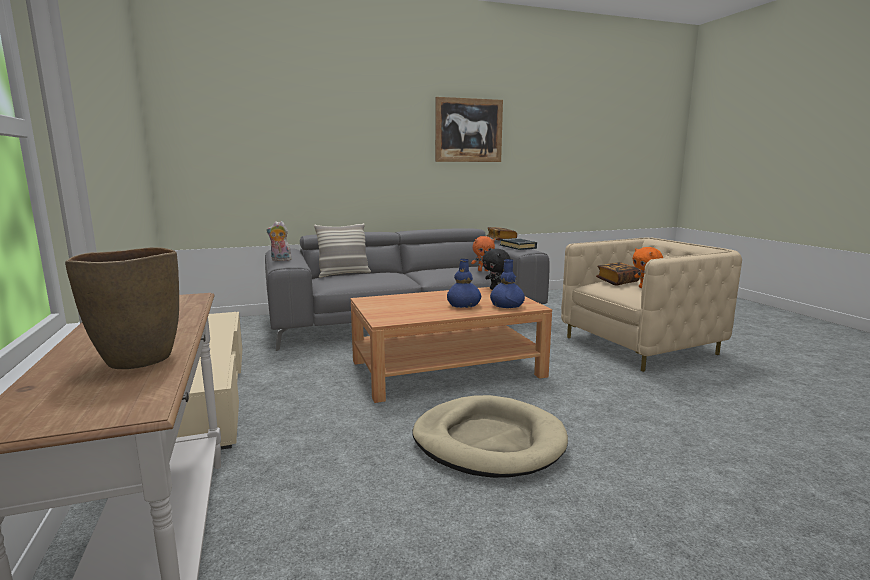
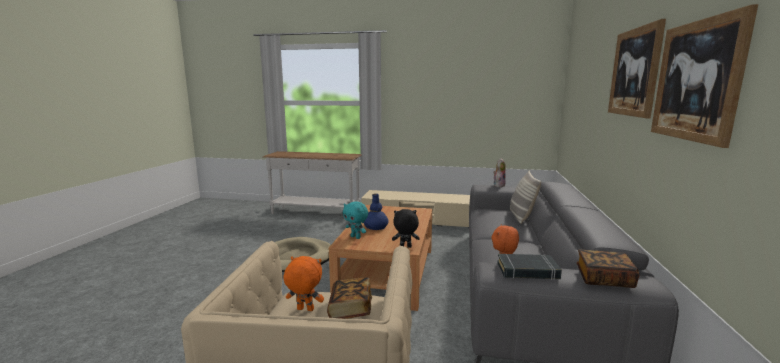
camera: 120 degrees right, 0 degrees up
brown vase [65,247,179,369] -> none
blue vase [490,259,525,308] -> turquoise plush toy [343,201,368,239]
none -> picture [608,19,666,118]

